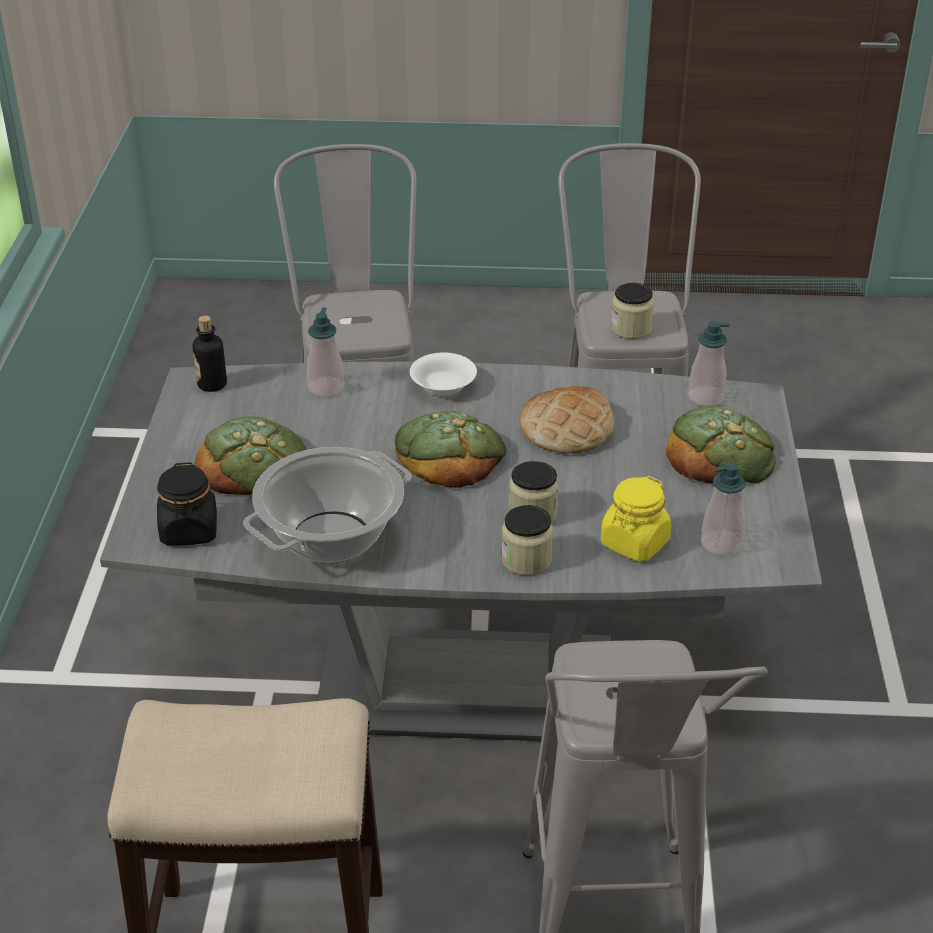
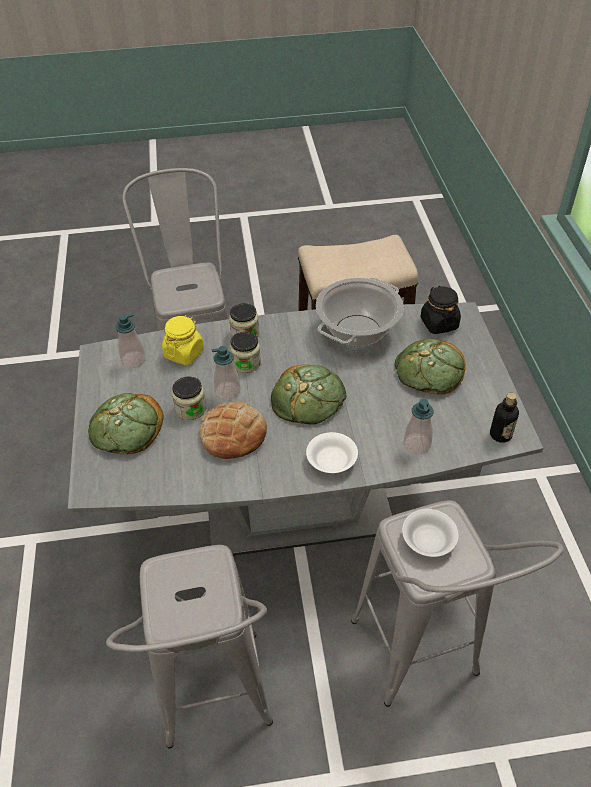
camera: 170 degrees right, 10 degrees up
jar [611,283,654,339] -> jar moved to [172,376,206,420]
soap dispenser [688,321,730,406] -> soap dispenser moved to [211,346,240,400]
none -> white bowl [402,509,459,557]

